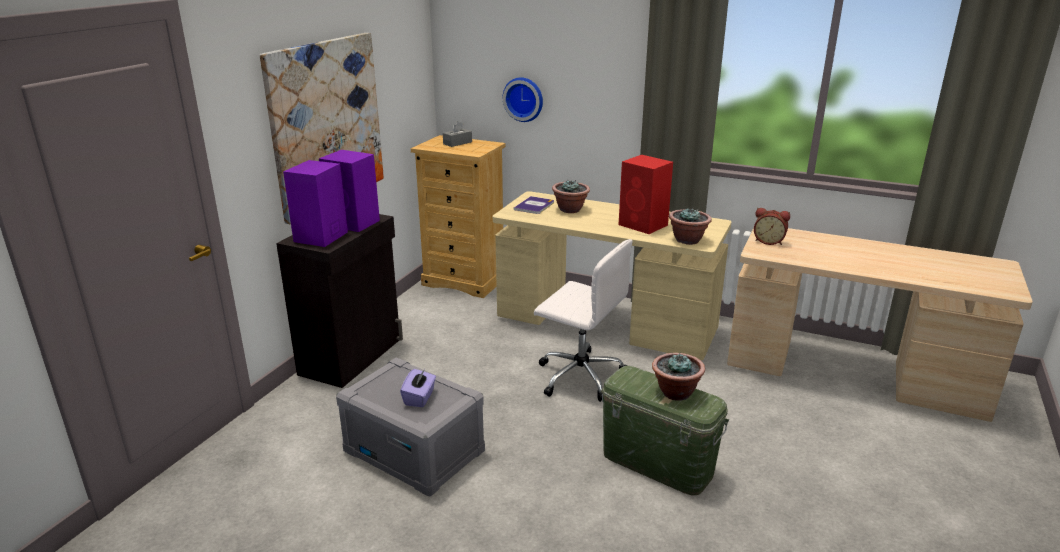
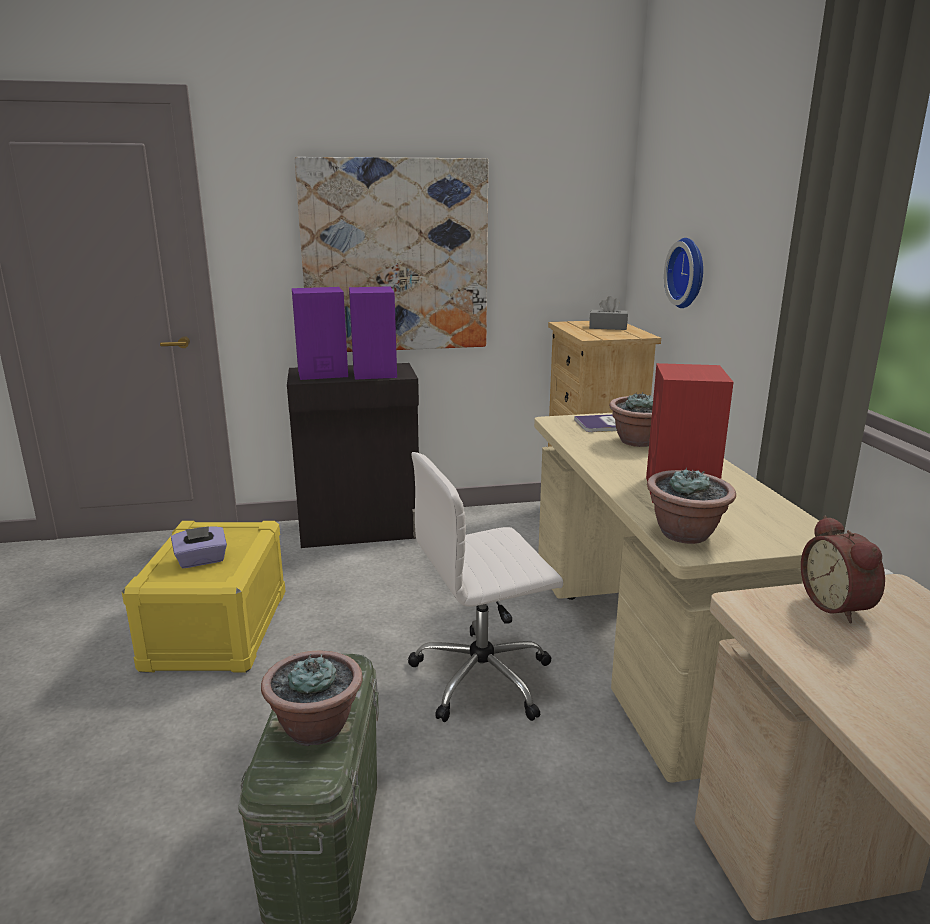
camera: 55 degrees right, 5 degrees down
grey storage box [336,357,485,496] -> yellow storage box [121,521,286,673]
white office chair [534,239,633,402] -> white office chair turned 75 degrees clockwise [408,452,563,722]

